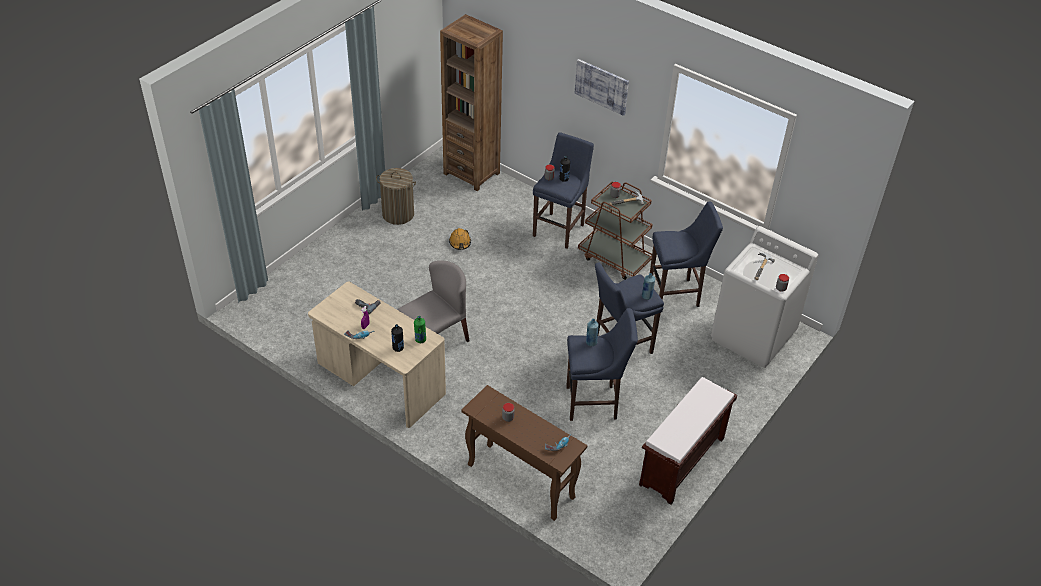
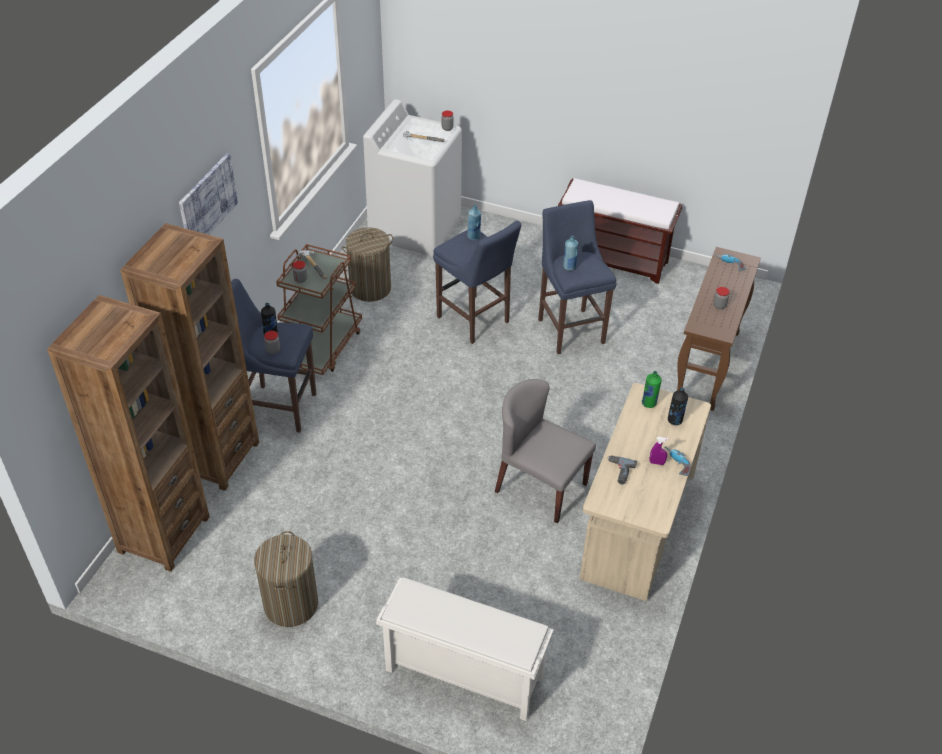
camera: 105 degrees left, 0 degrees up
orange hard hat [449,228,471,250] -> none
blue stool [650,201,723,307] -> laundry basket [342,227,393,302]
none -> brown bookcase [120,223,259,491]
none -> white shoe rack [376,577,554,721]

